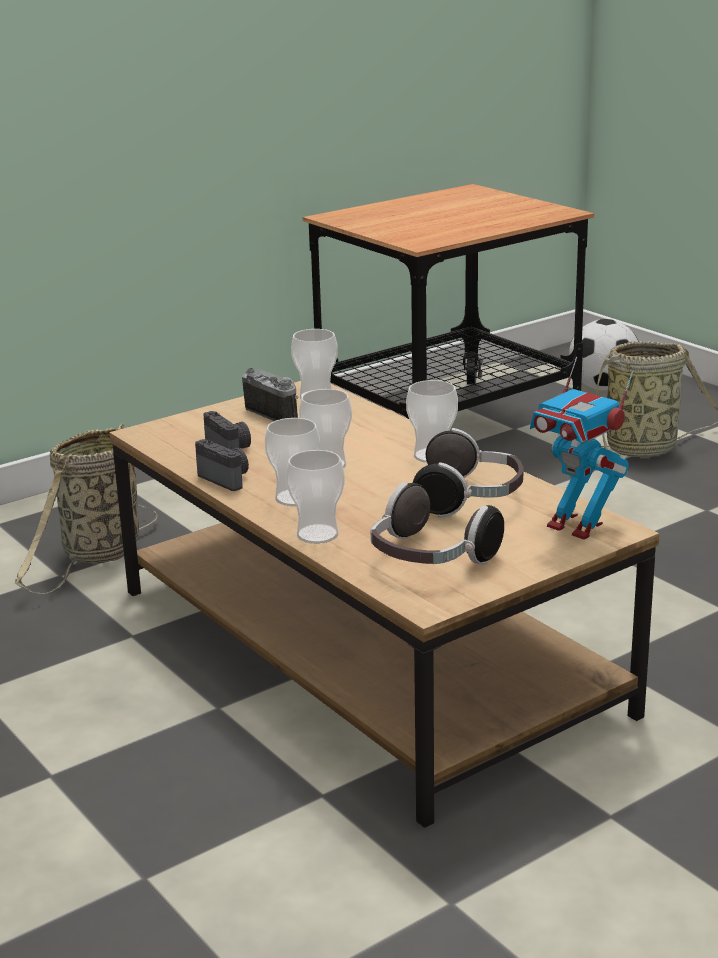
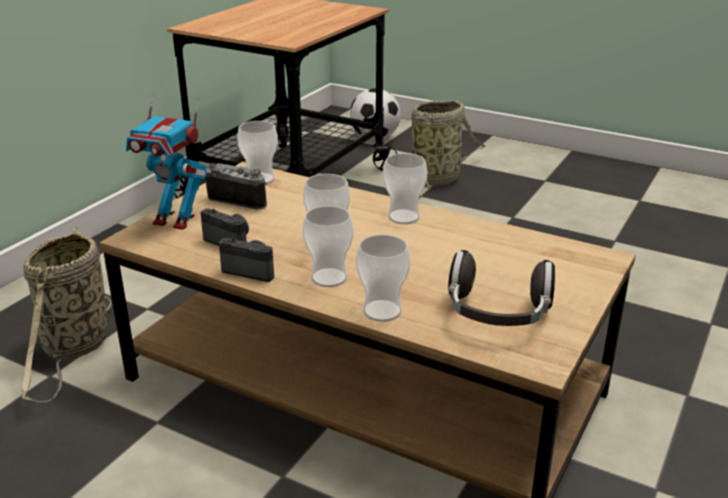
camera: 25 degrees left, 5 degrees up
headphones [413,428,524,518] -> none
toy robot [530,357,633,540] -> toy robot moved to [126,91,207,230]

